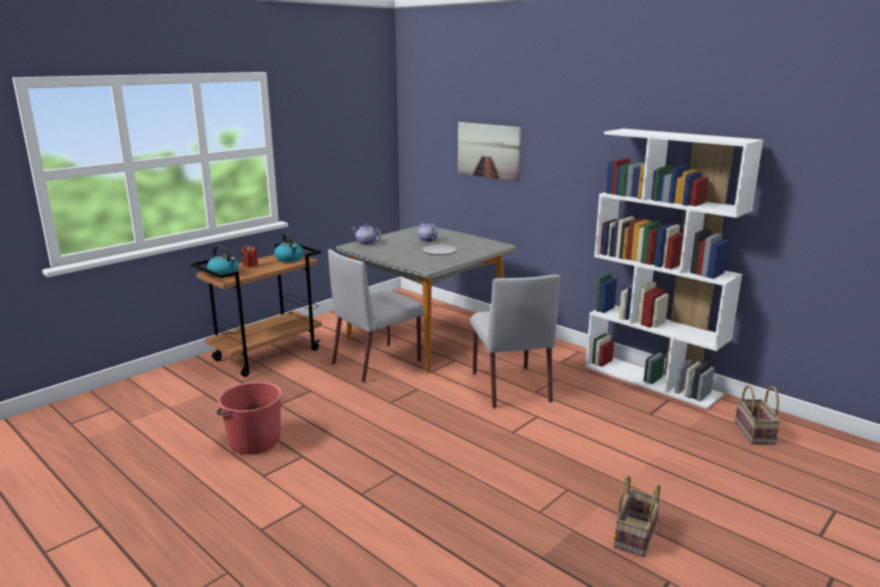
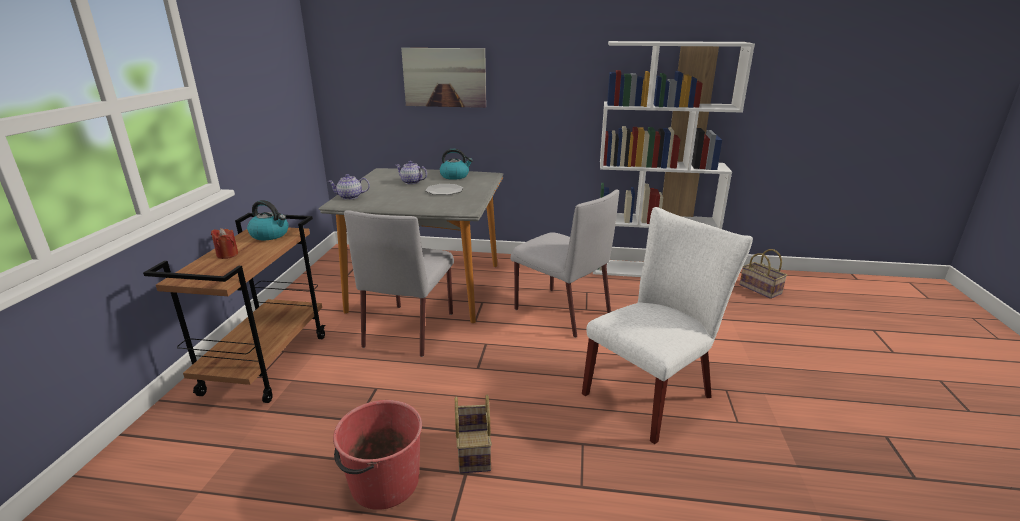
camera: 35 degrees left, 5 degrees up
kettle [207,245,239,276] -> kettle moved to [440,149,473,180]
basket [614,475,661,557] -> basket moved to [455,395,492,474]
none -> white chair [582,207,753,444]

